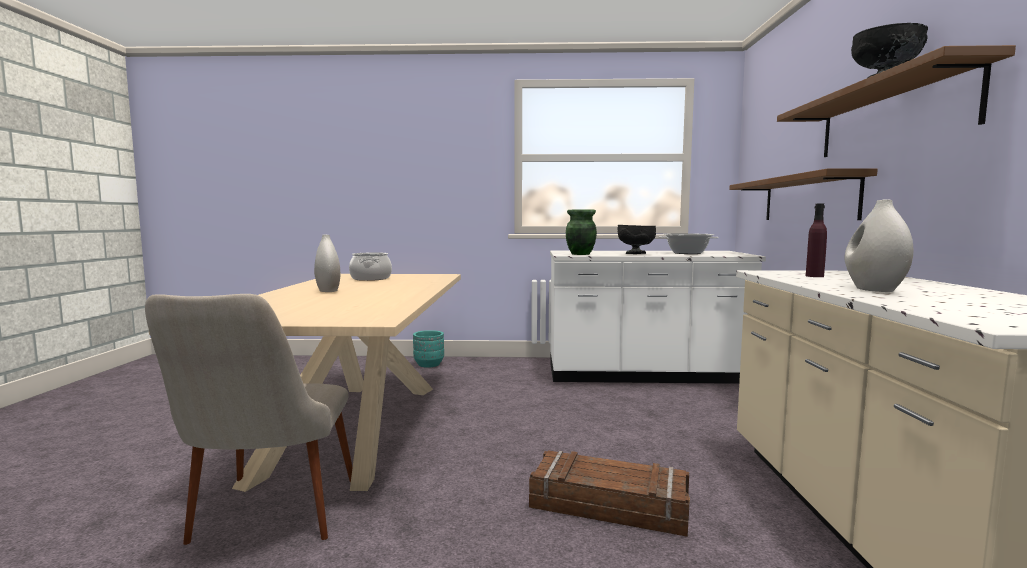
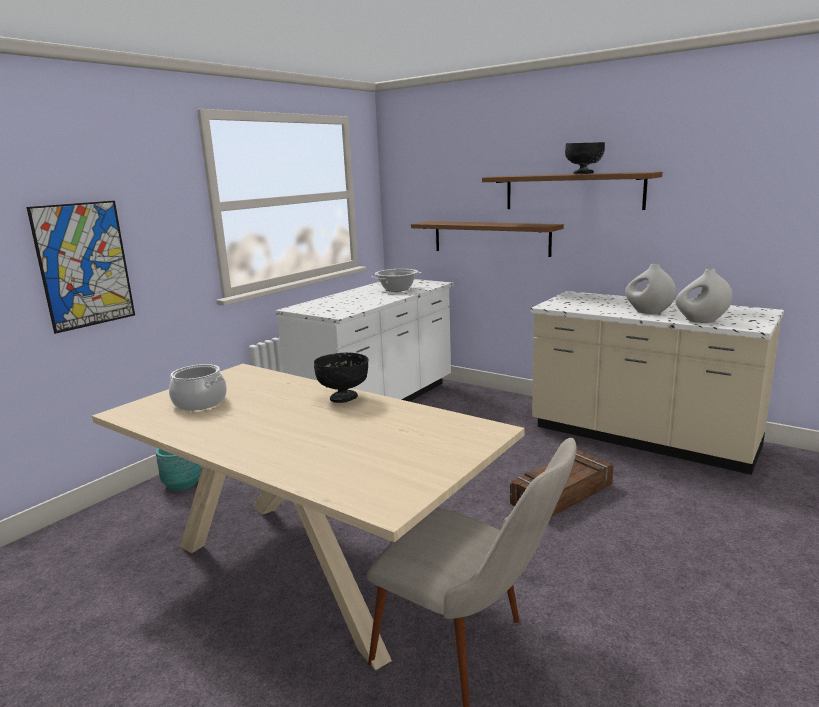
camera: 55 degrees left, 10 degrees up
white vase [314,235,340,292] -> white vase moved to [676,269,732,323]
green vase [566,210,597,255] -> none
black bowl [618,225,656,254] -> black bowl moved to [314,353,369,403]
purple bottle [806,204,827,277] -> none
none -> picture [27,201,135,334]

